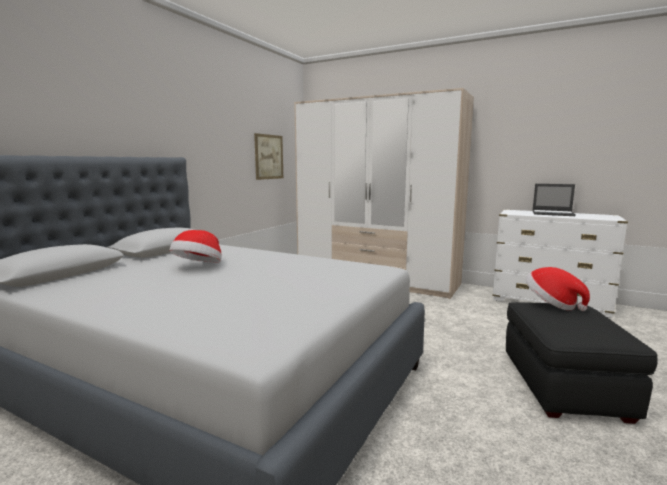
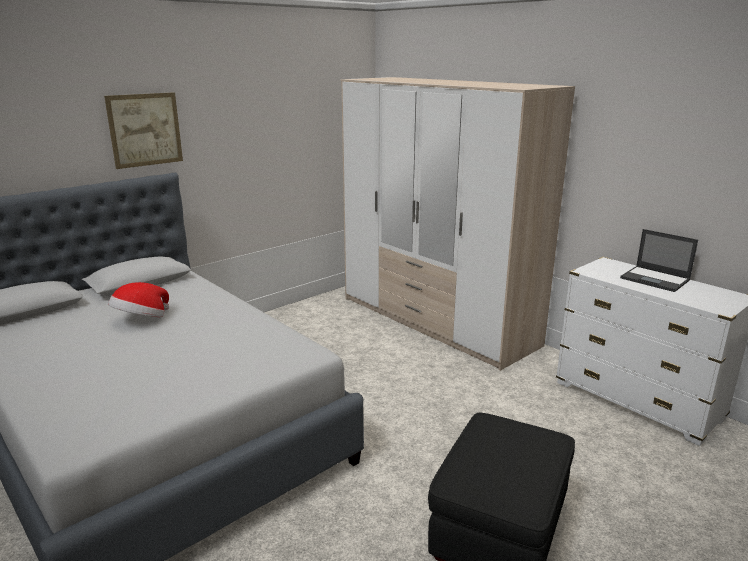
camera: 20 degrees right, 10 degrees up
picture [254,133,283,180] -> picture moved to [104,92,183,169]
hat [526,267,590,311] -> none

